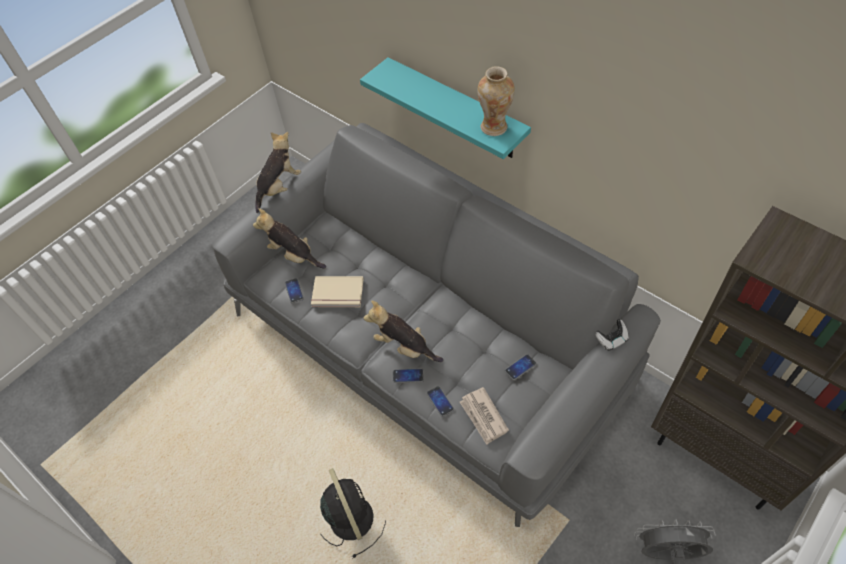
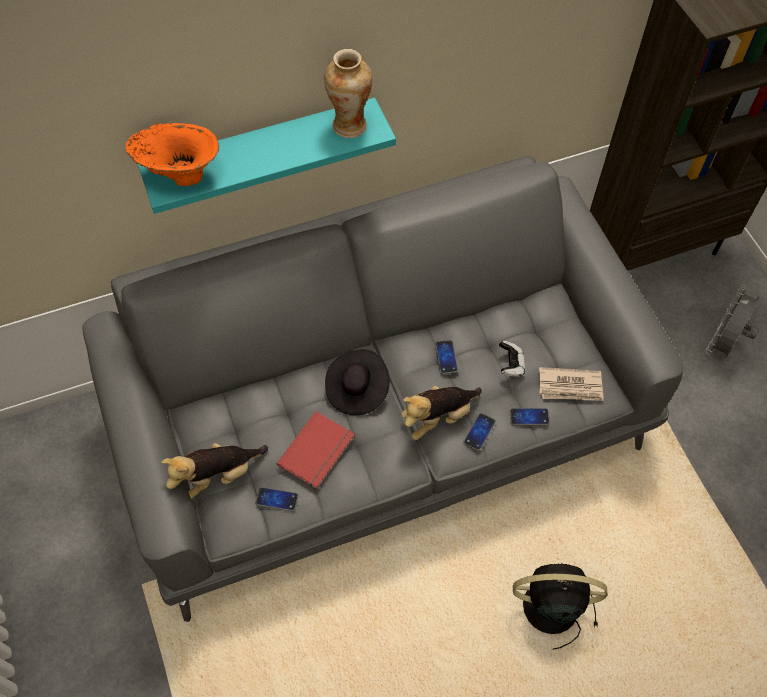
camera: 65 degrees left, 5 degrees up
plush toy [255,132,301,213] -> none
beige book [311,276,364,307] -> red book [277,411,355,490]
phone [505,354,537,380] -> phone moved to [435,340,458,374]
game controller [595,319,629,351] -> game controller moved to [499,341,525,377]
none -> orange vase [125,123,219,186]
none -> black hat [325,349,390,415]

